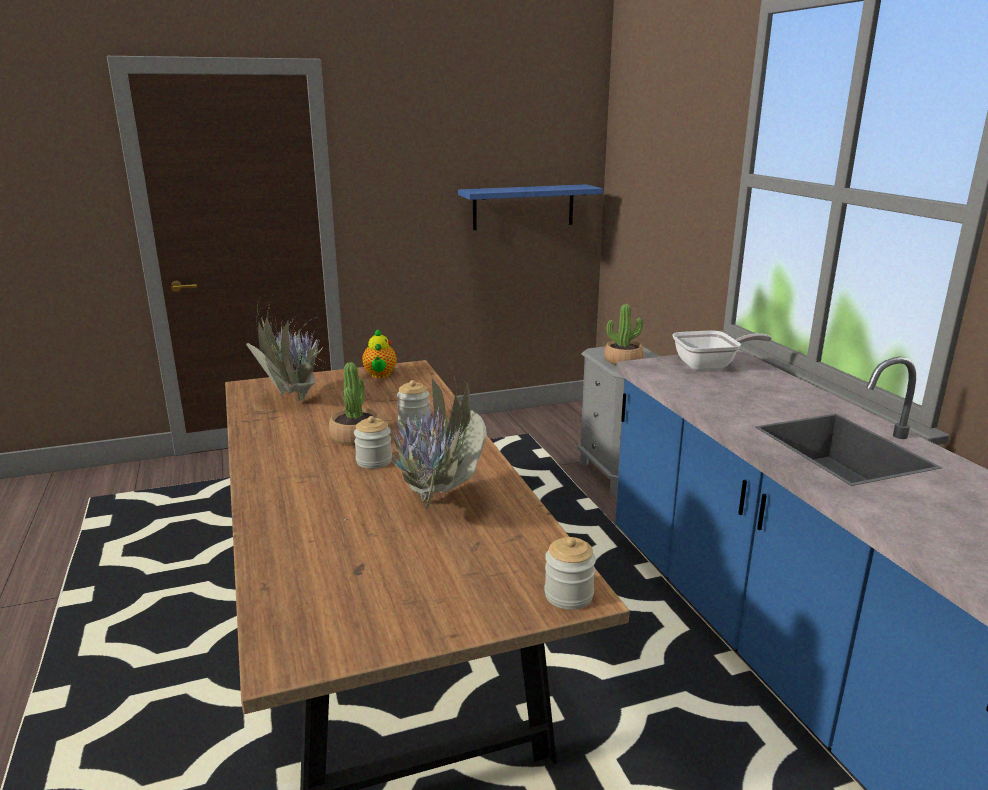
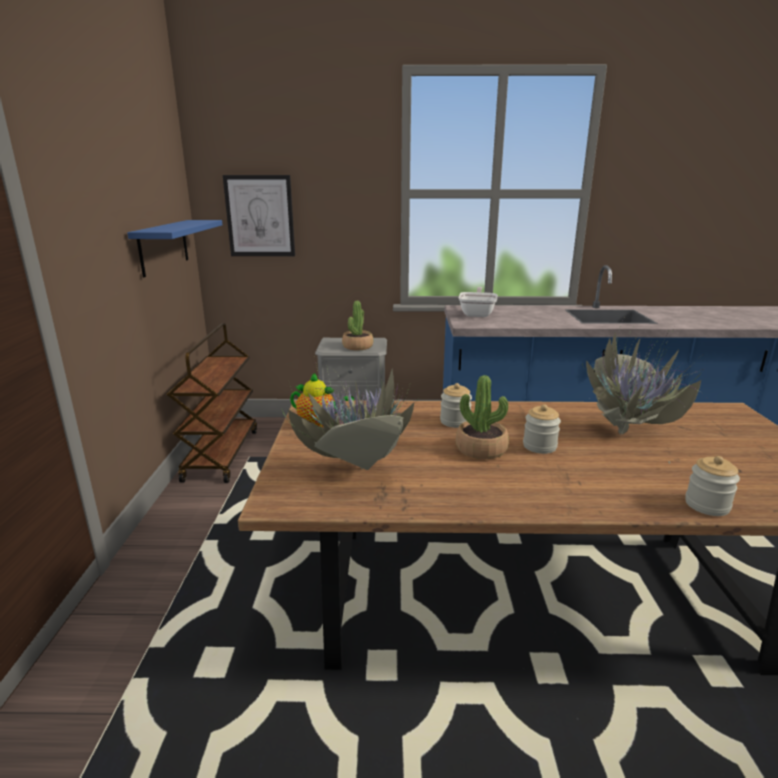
camera: 70 degrees left, 0 degrees up
jar [544,537,596,610] -> jar moved to [685,456,740,516]
none -> brown cart [167,323,257,483]
none -> picture [223,175,295,256]

